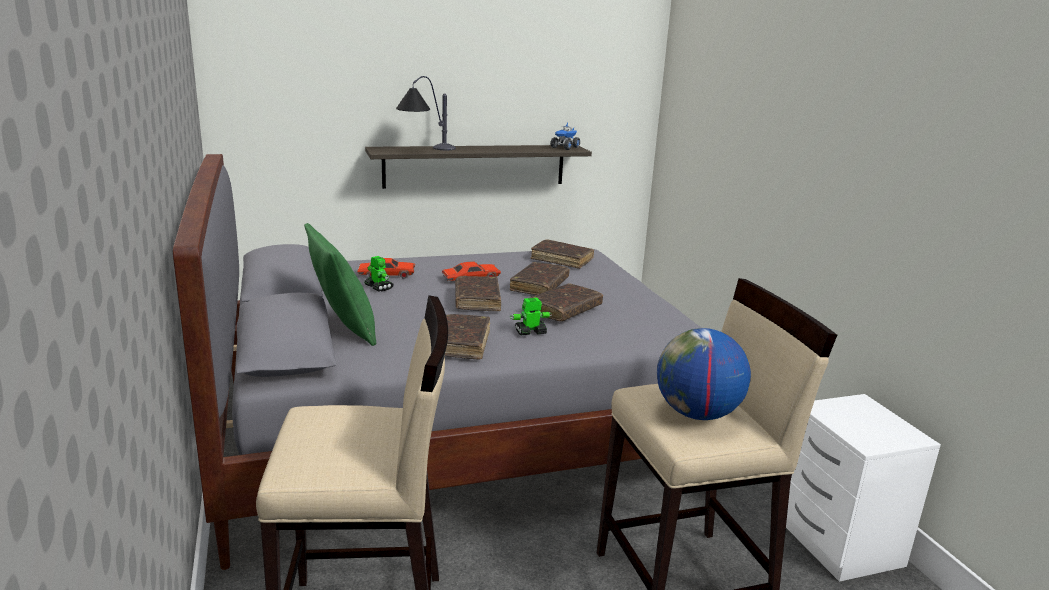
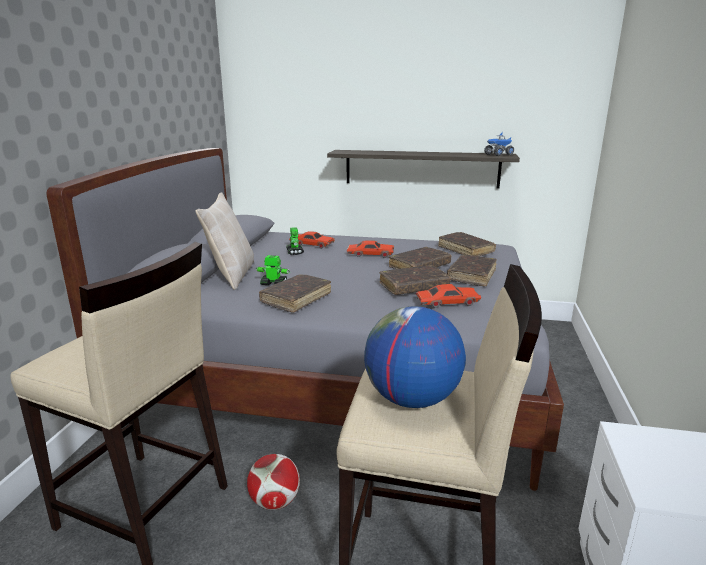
camera: 30 degrees right, 0 degrees up
green pillow [304,223,376,346] -> beige pillow [195,192,254,290]
table lamp [396,76,456,150] -> none
brown book [455,276,501,311] -> brown book moved to [447,255,497,286]
toy robot [510,298,552,335] -> toy robot moved to [256,255,290,285]
none -> football [247,454,300,510]
none -> red toy car [416,284,481,308]

